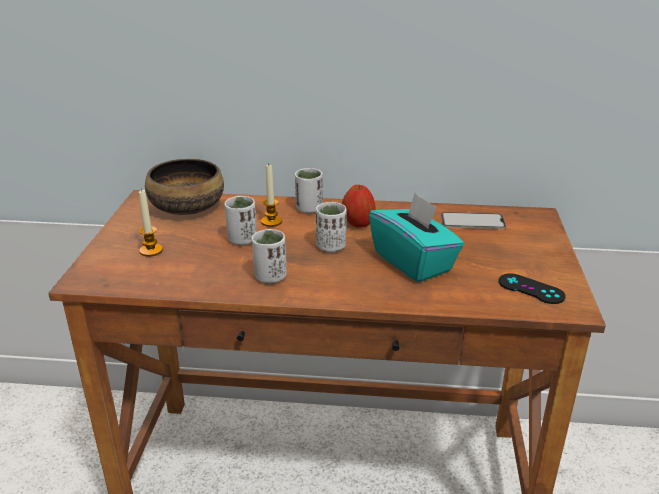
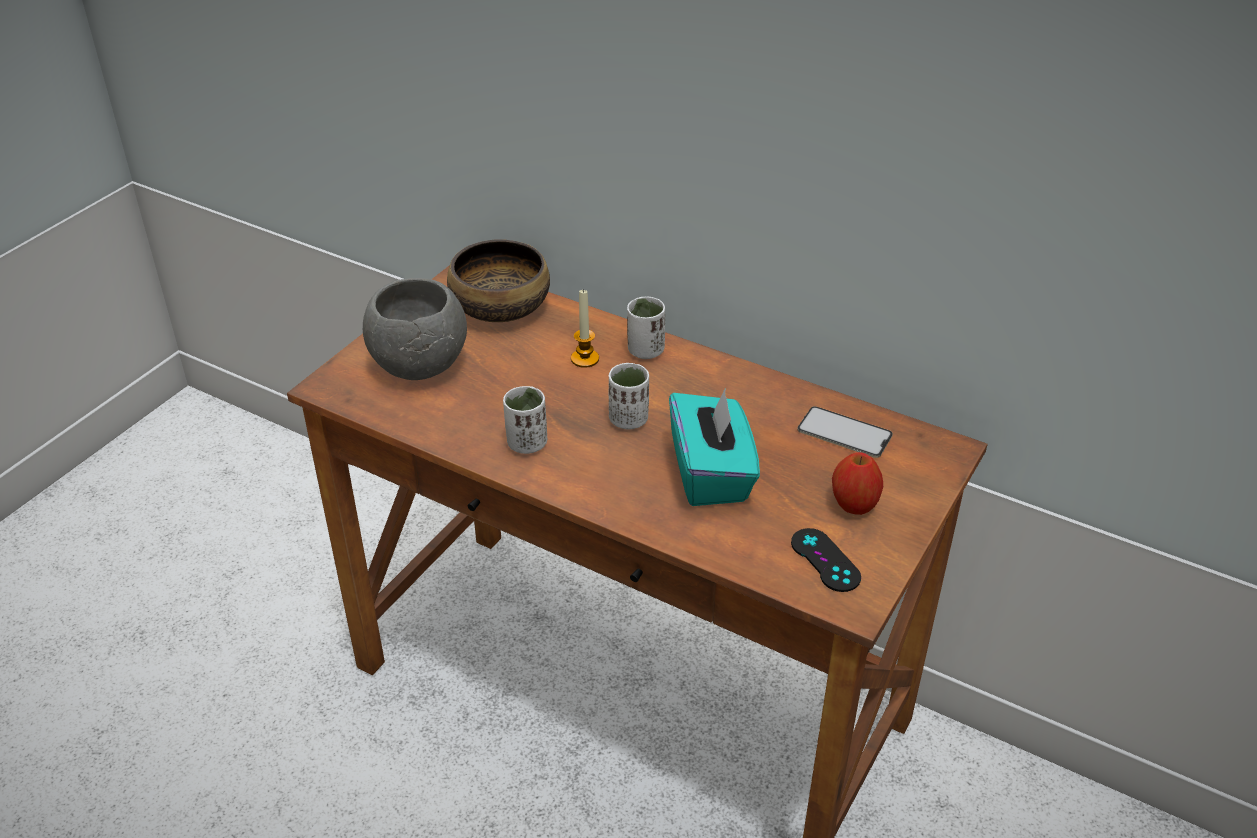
camera: 25 degrees right, 10 degrees up
candle [139,189,163,257] -> grey bowl [363,278,467,380]
white cup [225,196,257,245] -> none
apple [342,185,376,227] -> apple moved to [832,452,883,515]

